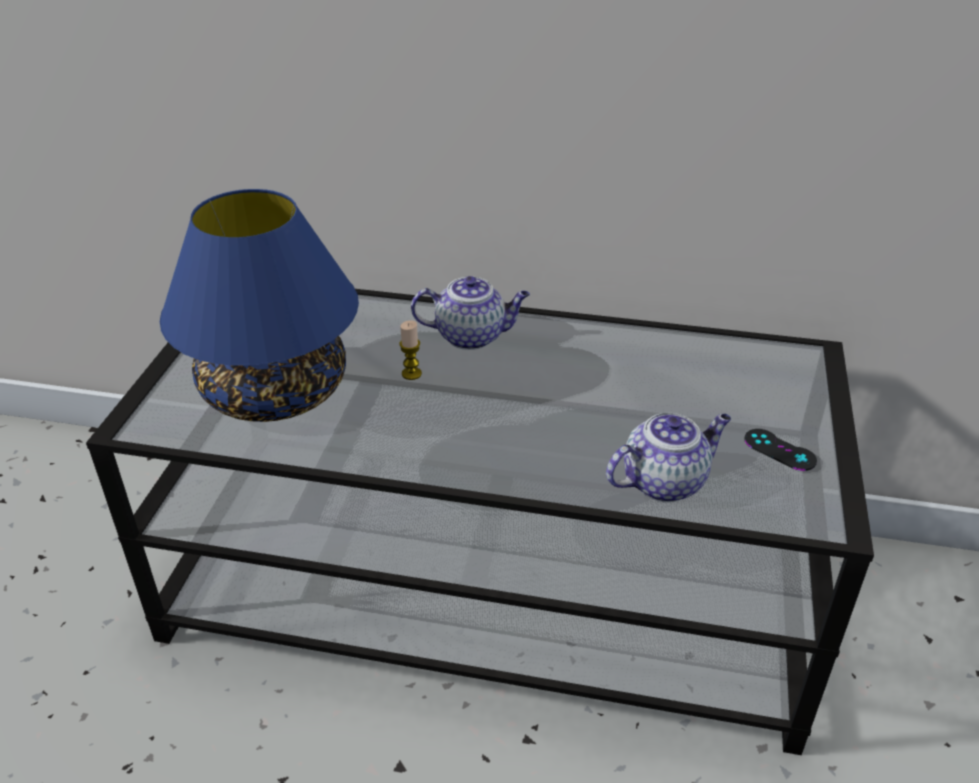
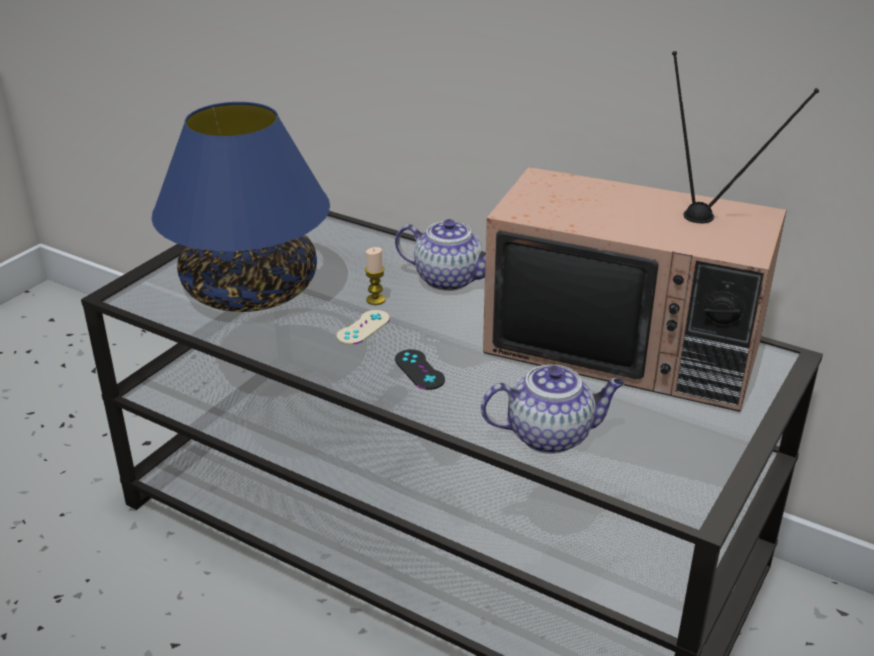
camera: 20 degrees right, 5 degrees down
black game controller [744,429,817,471] -> black game controller moved to [395,349,445,390]
none -> beige game controller [337,310,390,345]
none -> television [483,51,819,412]

